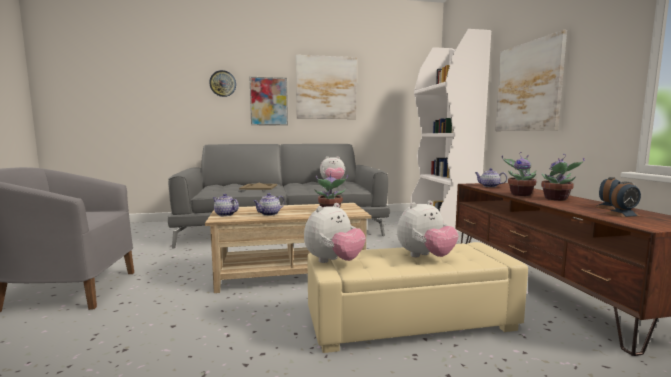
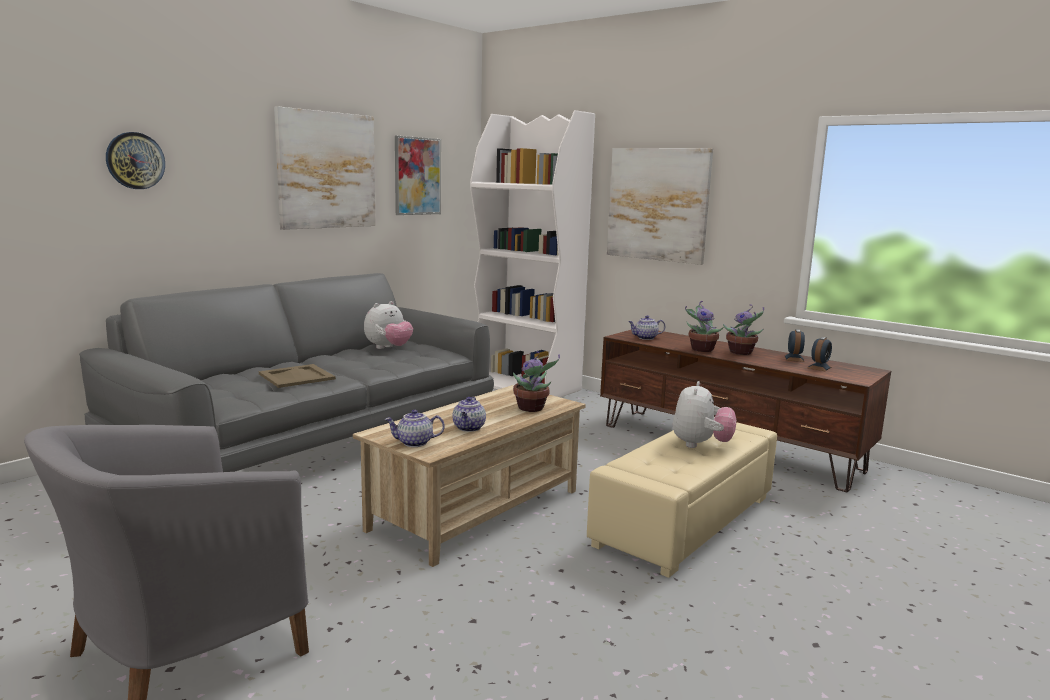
camera: 40 degrees left, 5 degrees up
picture [249,77,288,126] -> picture moved to [395,136,441,215]
plush toy [304,203,366,263] -> none

